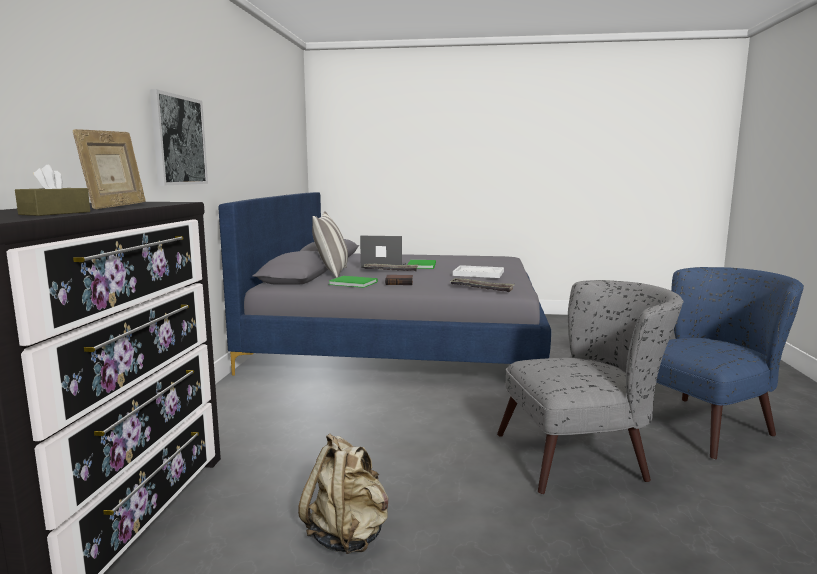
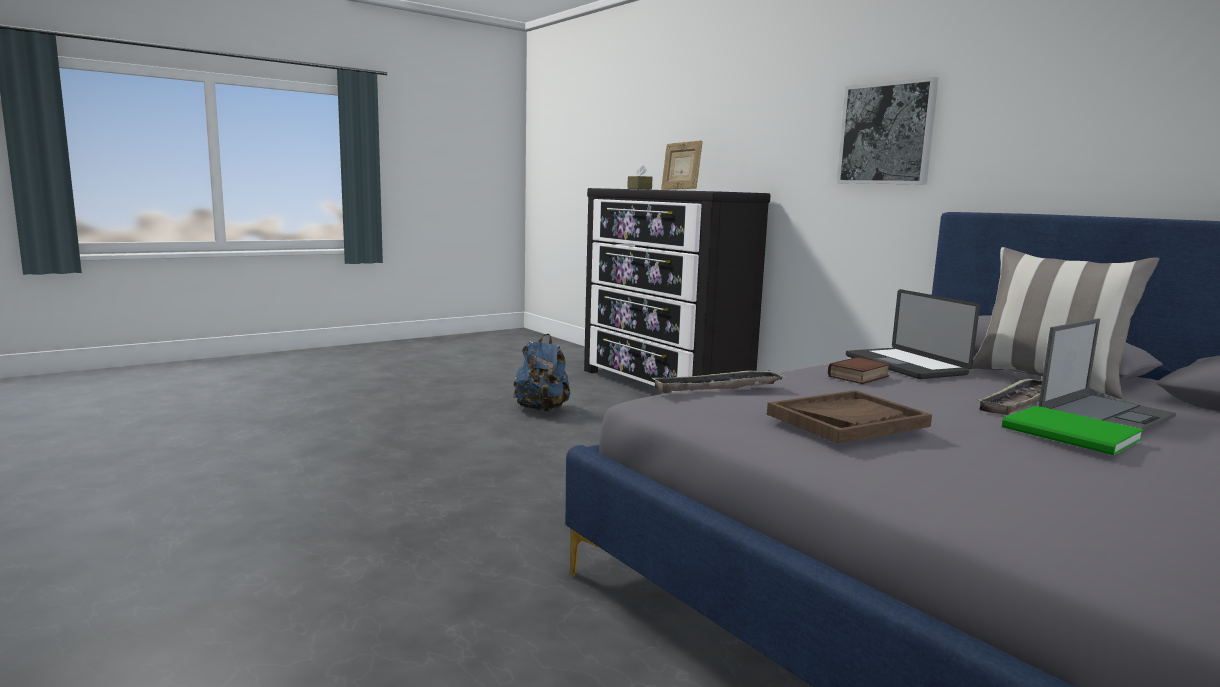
camera: 135 degrees right, 0 degrees up
beige backpack [298,434,389,554] -> blue backpack [513,334,570,412]
green book [329,276,378,288] -> laptop [846,289,980,379]
white tray [453,265,504,278] -> brown tray [767,390,932,444]
grey armchair [497,280,684,494] -> none
blue armchair [656,267,804,459] -> none

